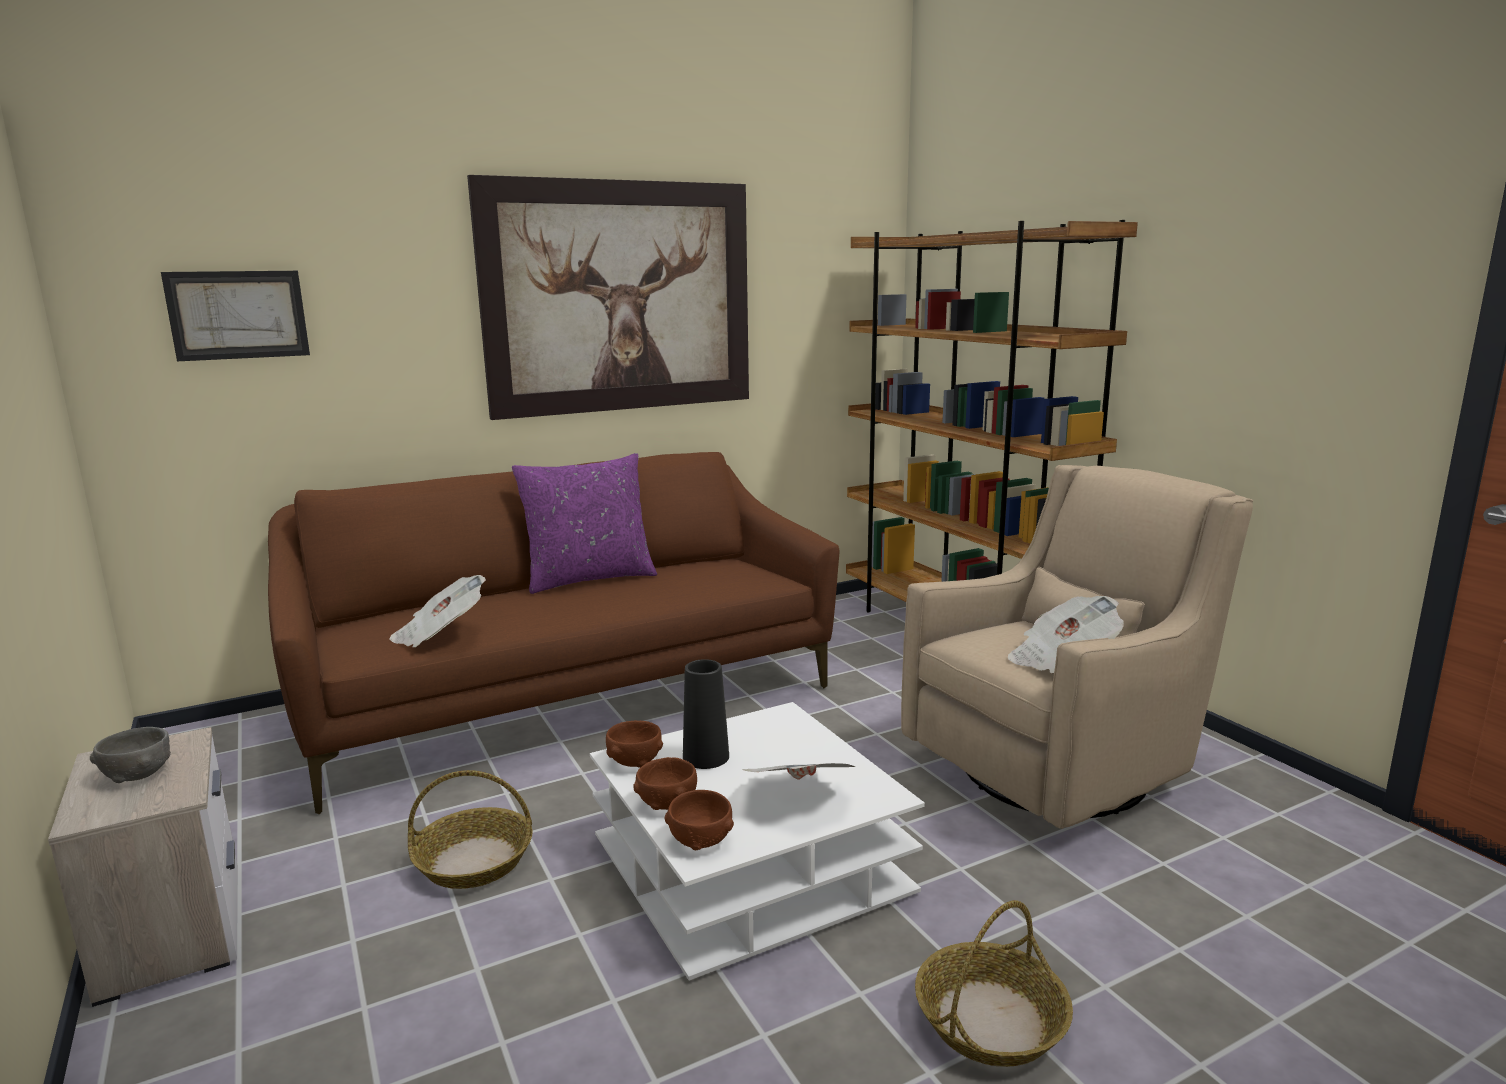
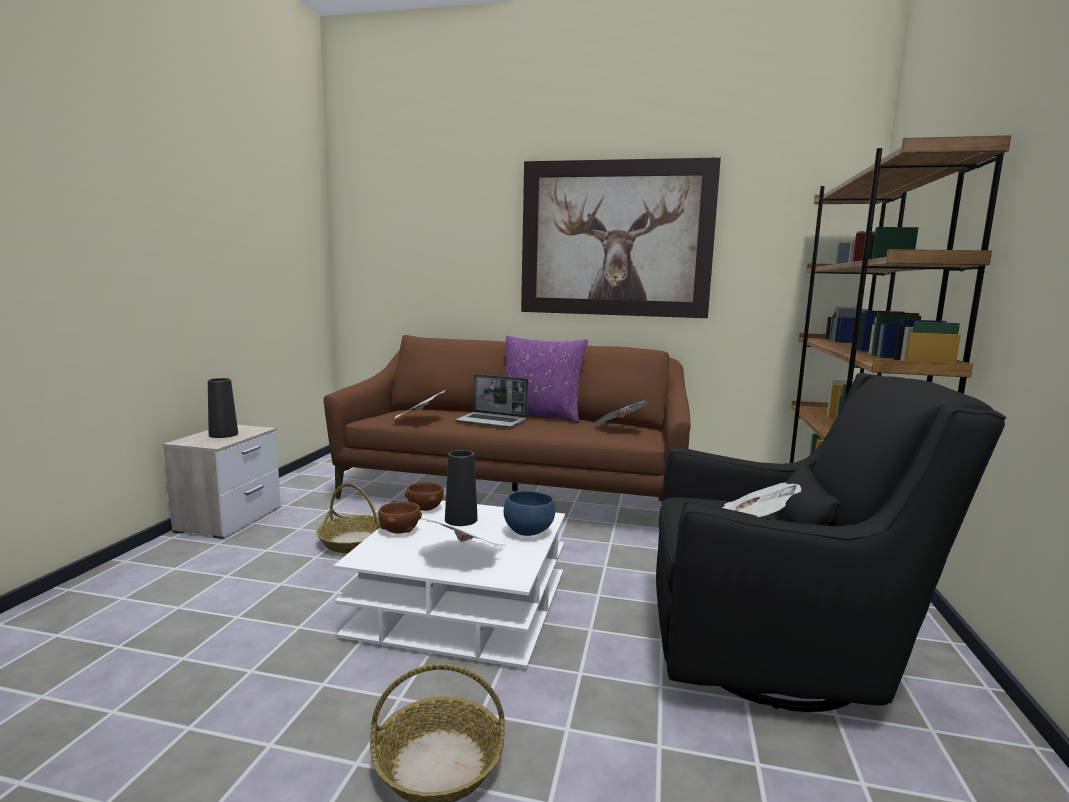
camera: 40 degrees right, 5 degrees down
grey bowl [90,727,171,783] -> black vase [208,378,238,438]
picture [161,271,310,361] -> none
brown bowl [665,790,734,850] -> none
beige armchair [901,465,1253,829] -> black armchair [656,373,1006,712]
none -> laptop [455,374,528,428]
none -> blue bowl [504,491,555,536]
none -> newspaper [592,401,648,424]

